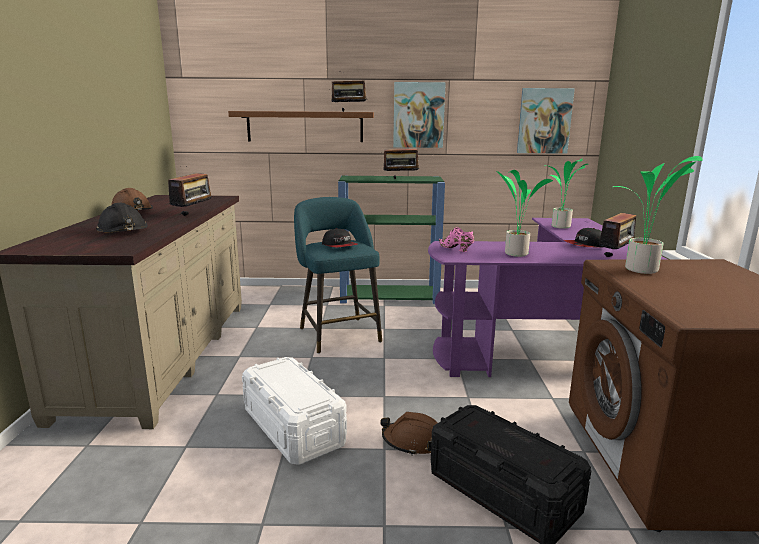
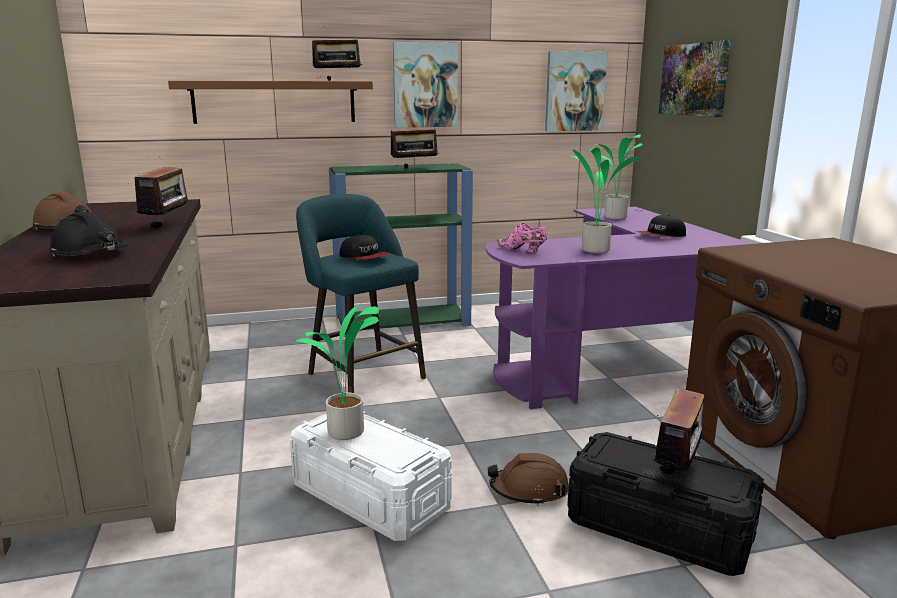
camera: 15 degrees left, 0 degrees up
radio [599,206,636,257] -> radio moved to [654,388,707,480]
potted plant [613,156,703,274] -> potted plant moved to [295,304,379,440]
none -> picture [659,40,731,117]

